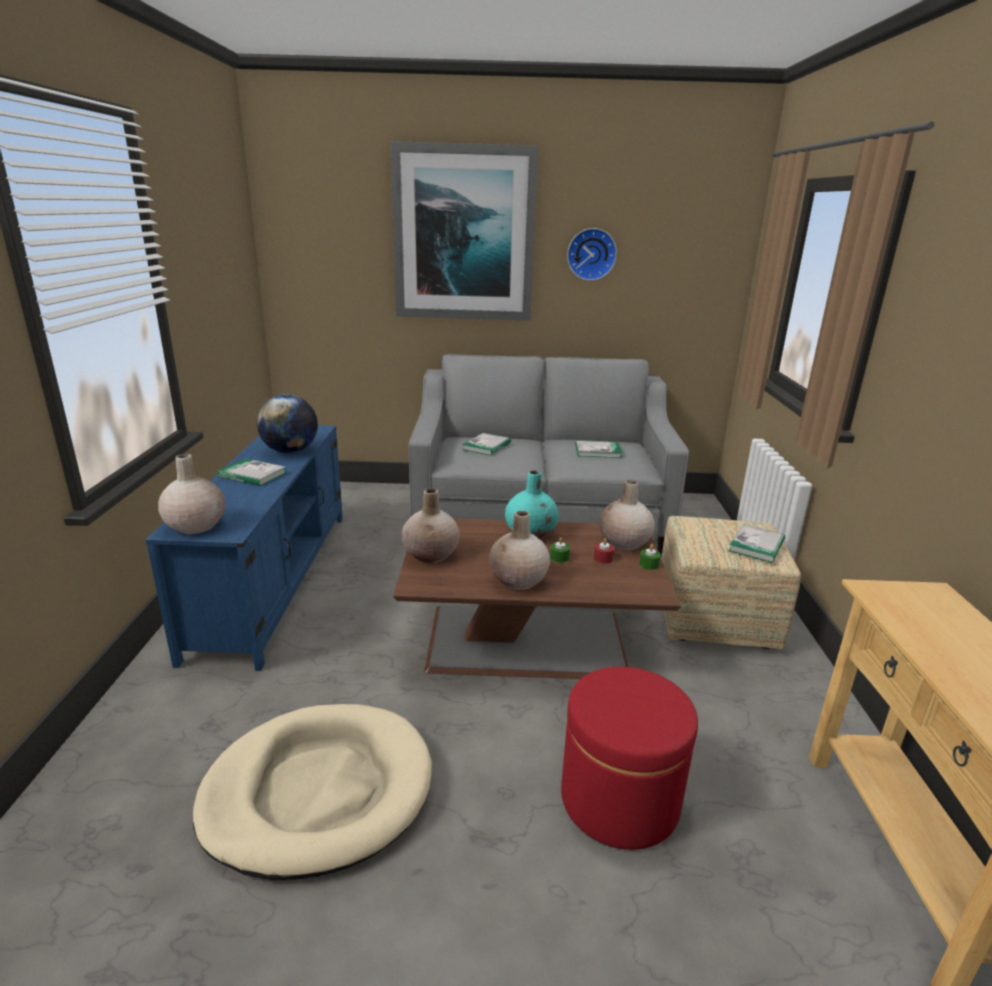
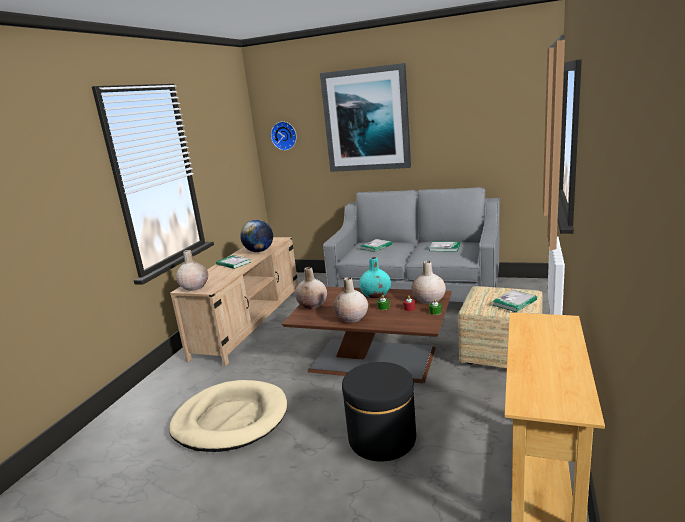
camera: 20 degrees right, 5 degrees down
blue tv stand [145,425,343,671] -> beige tv stand [170,237,298,366]
red ottoman [561,667,698,850] -> black ottoman [342,362,416,461]
wall clock [567,228,617,281] -> wall clock moved to [271,122,297,151]

